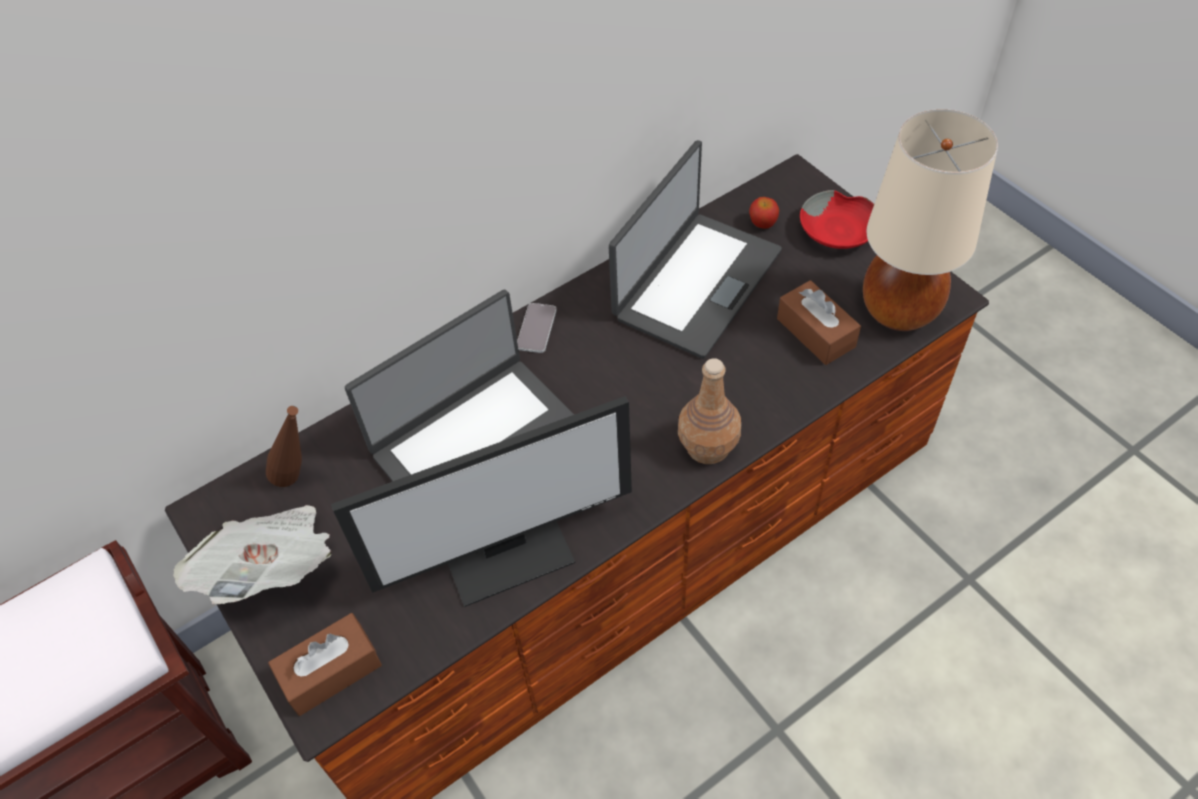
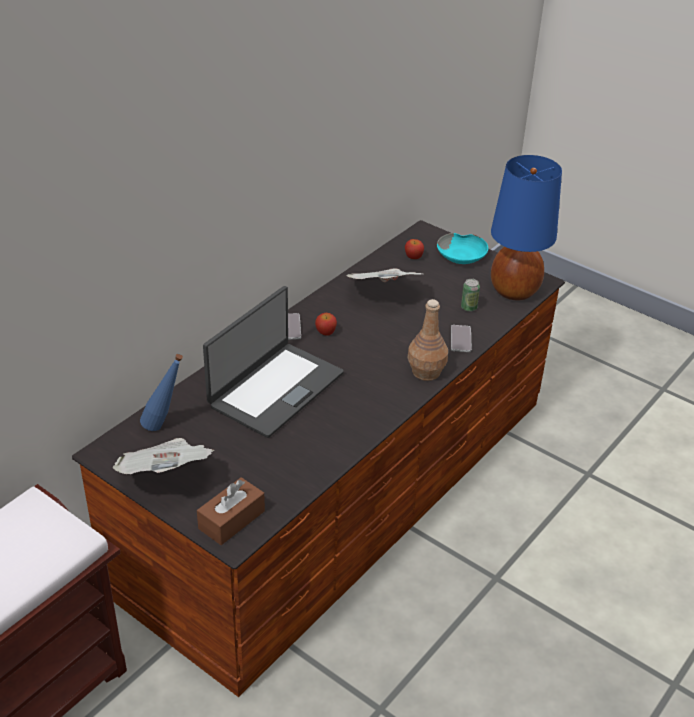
camera: 20 degrees left, 15 degrees down
brown bottle [266,406,302,487] -> blue bottle [140,354,183,431]
monitor [331,396,632,607] -> none
laptop [608,140,782,359] -> newspaper [346,268,422,282]
brown tissue box [777,280,861,365] -> can [461,279,480,312]
red bowl [800,190,874,249] -> turquoise bowl [437,233,488,264]
beige table lamp [863,109,998,331] -> blue table lamp [491,155,562,300]
none -> apple [315,313,337,336]
none -> phone [451,325,472,352]

